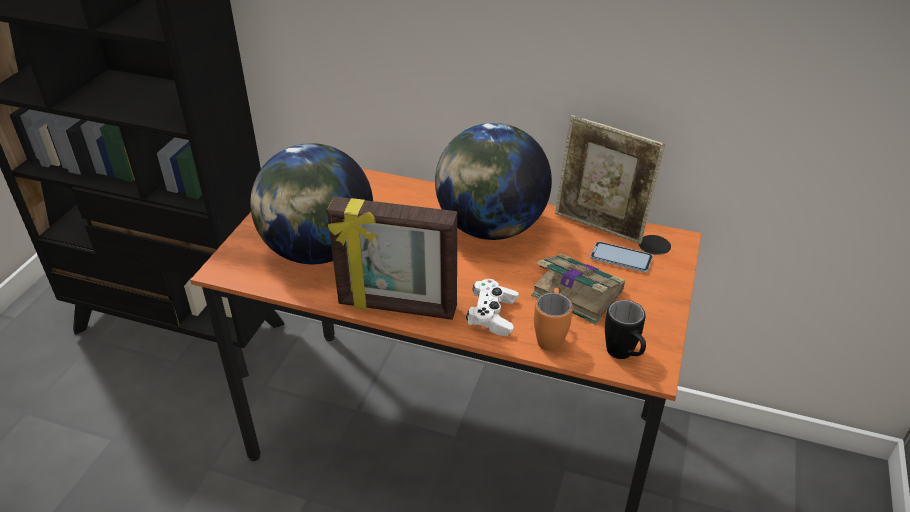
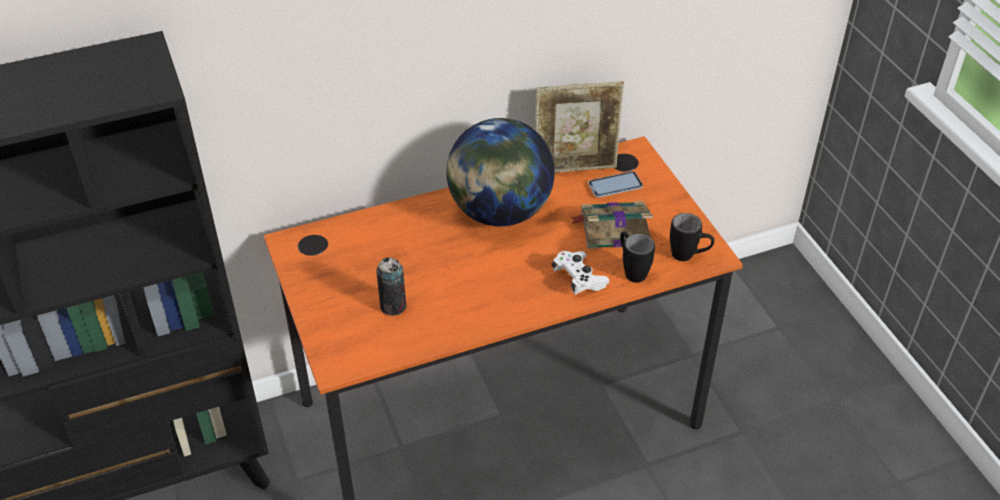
camera: 40 degrees left, 5 degrees up
globe [250,143,373,264] -> can [376,257,406,316]
picture frame [327,197,457,320] -> none
orange mug [534,288,573,351] -> black mug [620,231,655,283]

